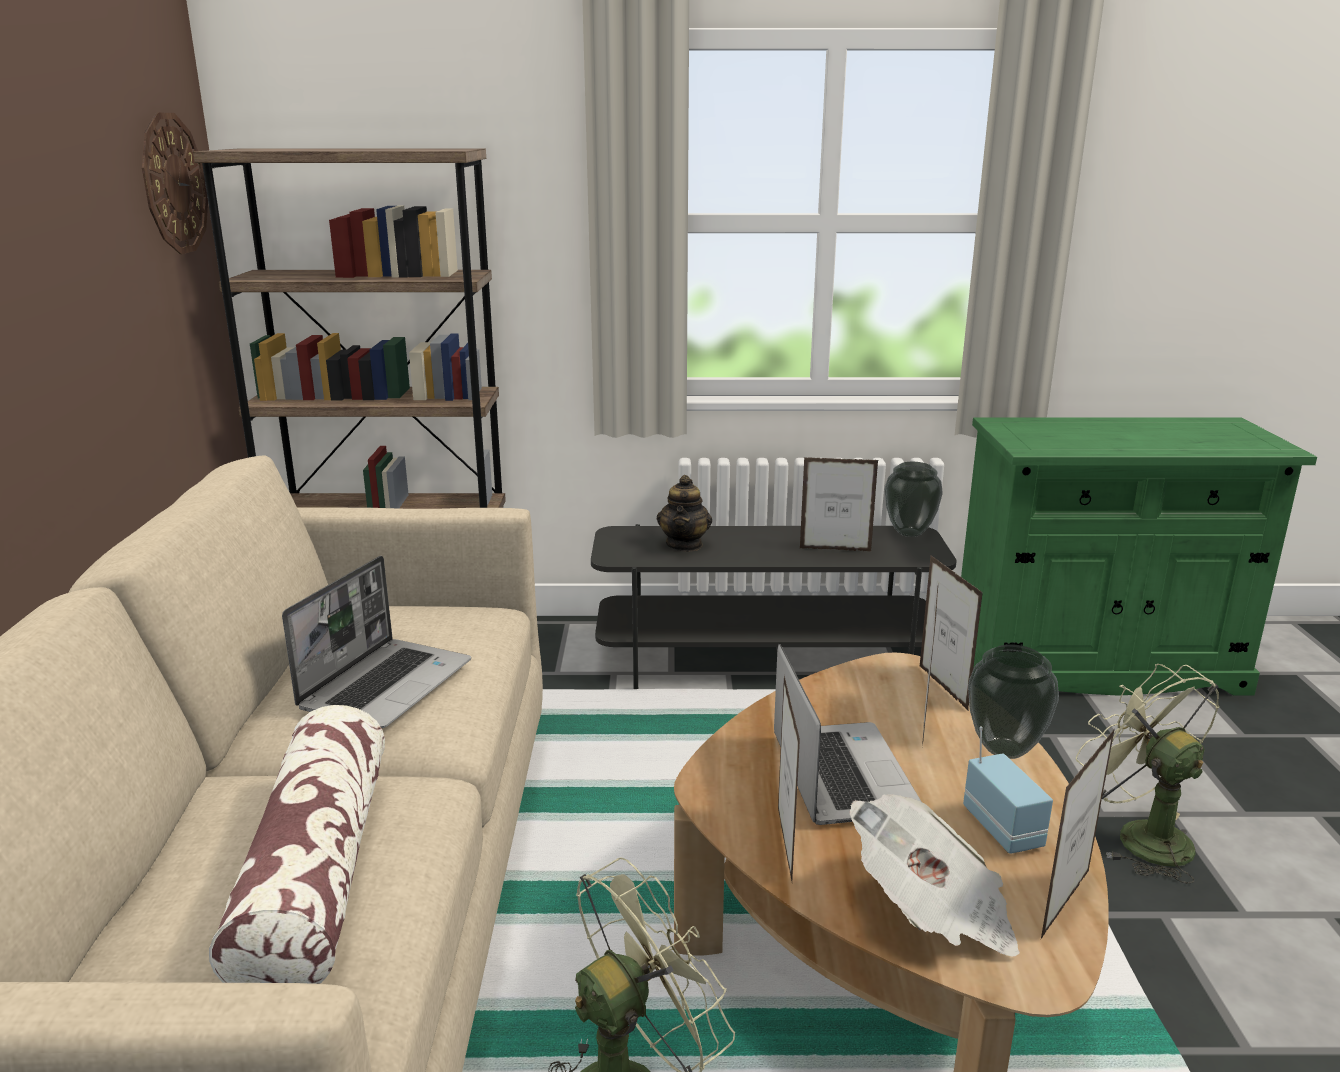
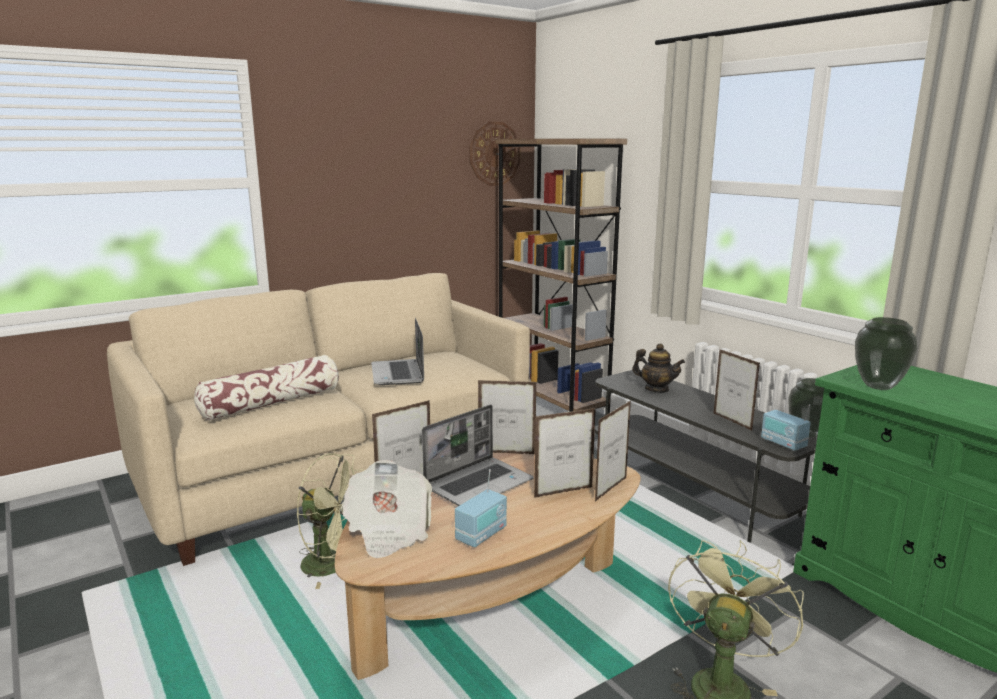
camera: 55 degrees right, 5 degrees down
laptop [282,556,471,728] -> laptop turned 90 degrees clockwise [371,318,424,385]
teapot [657,475,712,552] -> teapot turned 120 degrees counterclockwise [632,344,685,392]
vase [968,644,1059,759] -> vase moved to [855,317,917,390]
picture frame [1041,729,1115,938] -> picture frame moved to [478,380,537,454]
none -> radio [761,404,811,451]

